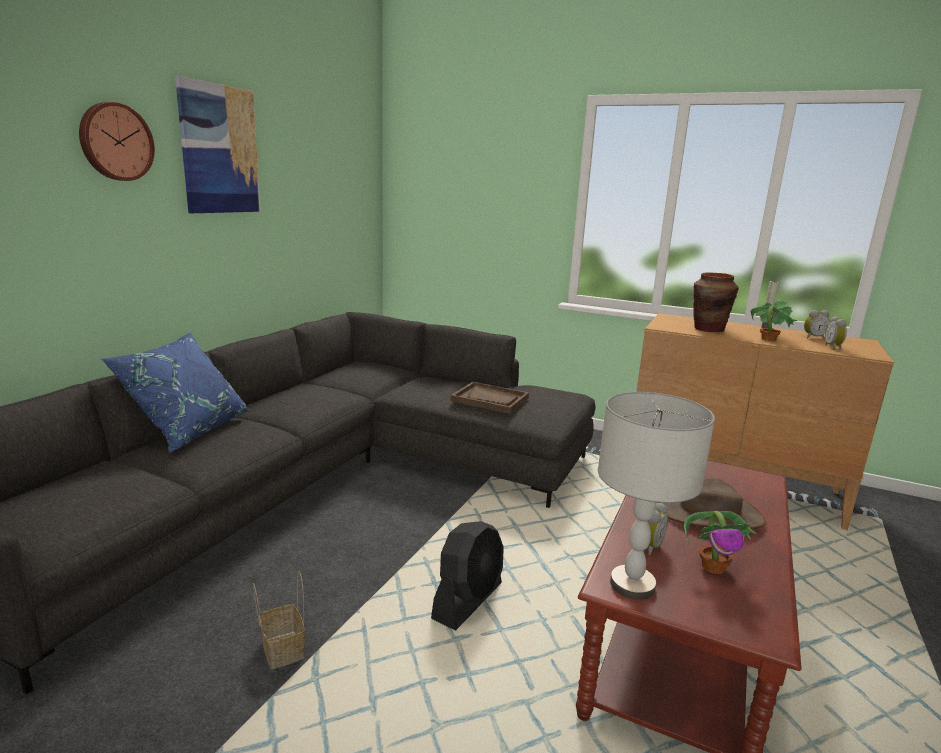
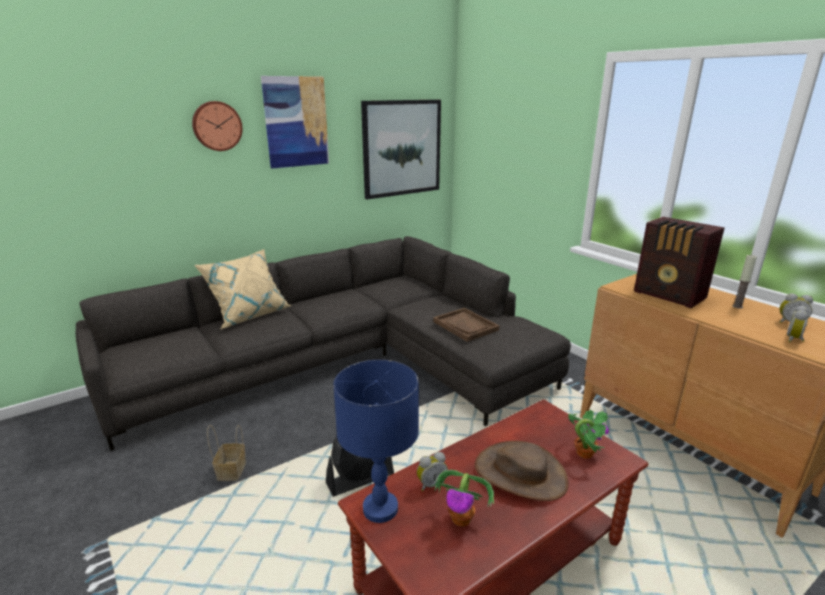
camera: 30 degrees right, 5 degrees up
blue pillow [101,332,249,453] -> beige pillow [194,249,292,329]
grey table lamp [598,392,715,600] -> blue table lamp [333,360,419,523]
brown vase [693,273,739,332] -> radio [634,217,725,308]
potted plant [751,300,797,341] -> potted plant moved to [569,409,609,459]
none -> picture [361,100,441,200]

